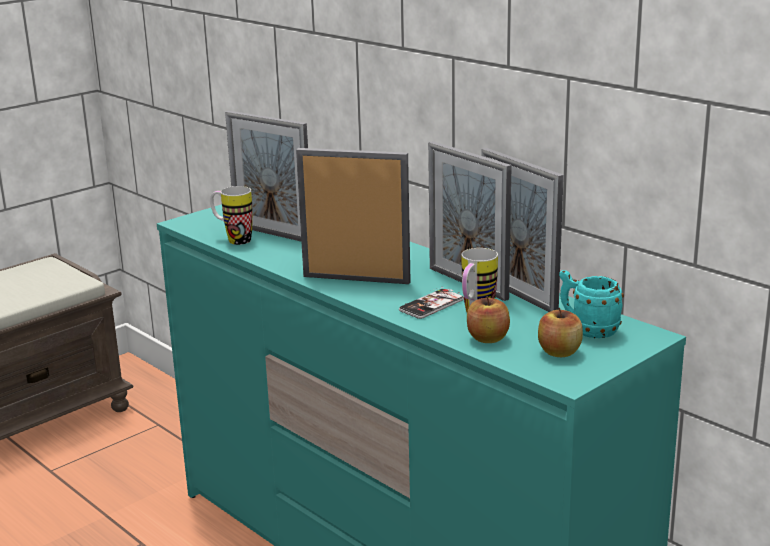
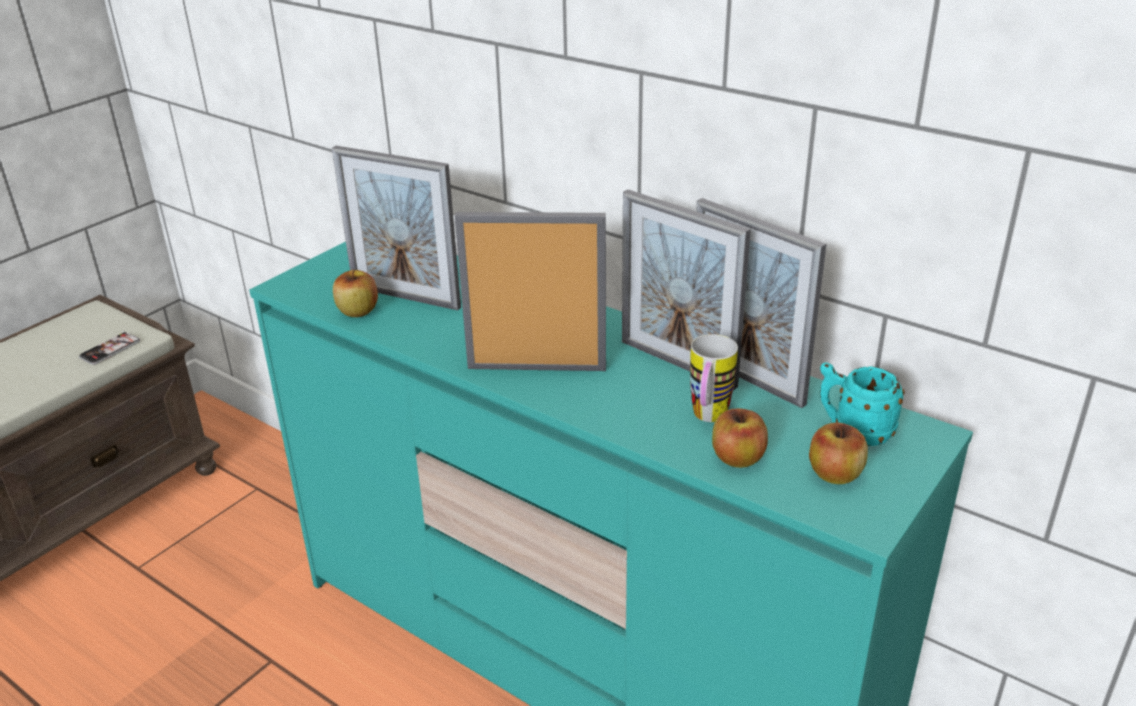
camera: 10 degrees left, 10 degrees up
mug [210,186,253,245] -> apple [333,269,378,317]
phone [399,287,464,319] -> phone moved to [79,331,140,365]

